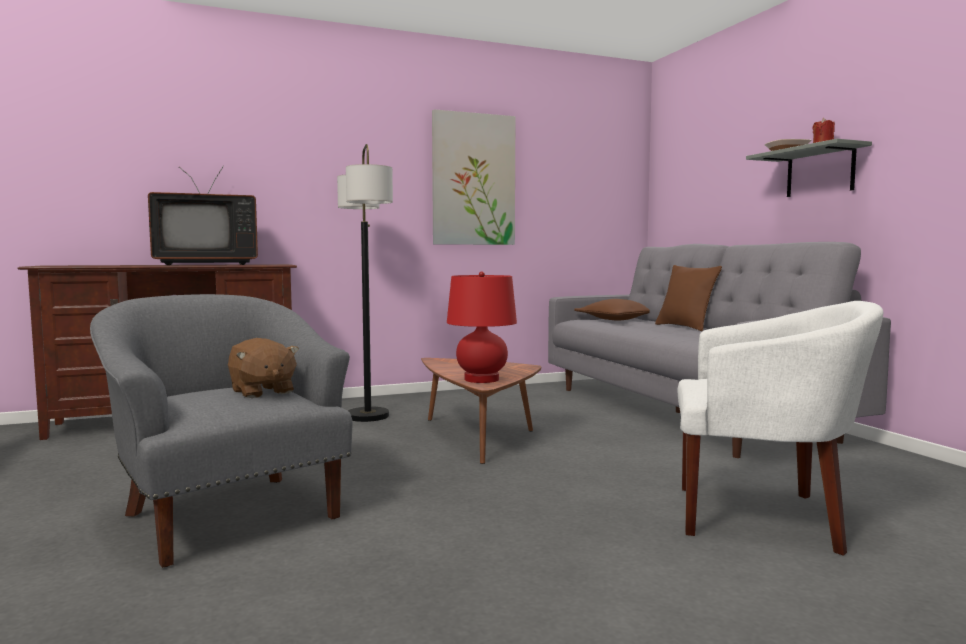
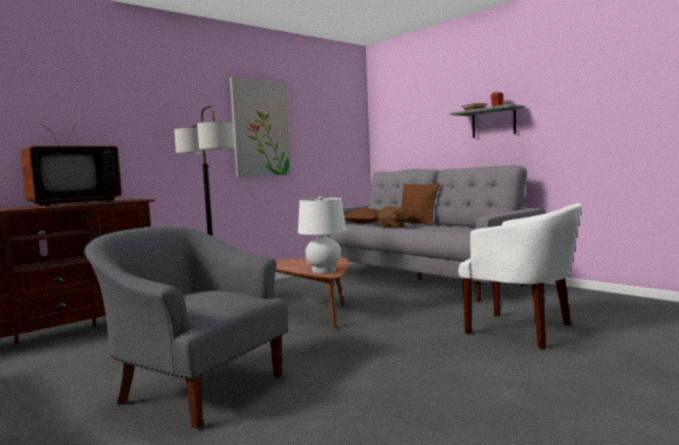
camera: 20 degrees left, 0 degrees up
brown plush toy [228,338,299,398] -> brown plush toy moved to [377,206,408,228]
red table lamp [447,271,517,383] -> white table lamp [298,196,346,273]
white armchair [677,301,883,556] -> white armchair turned 45 degrees clockwise [458,203,582,349]

